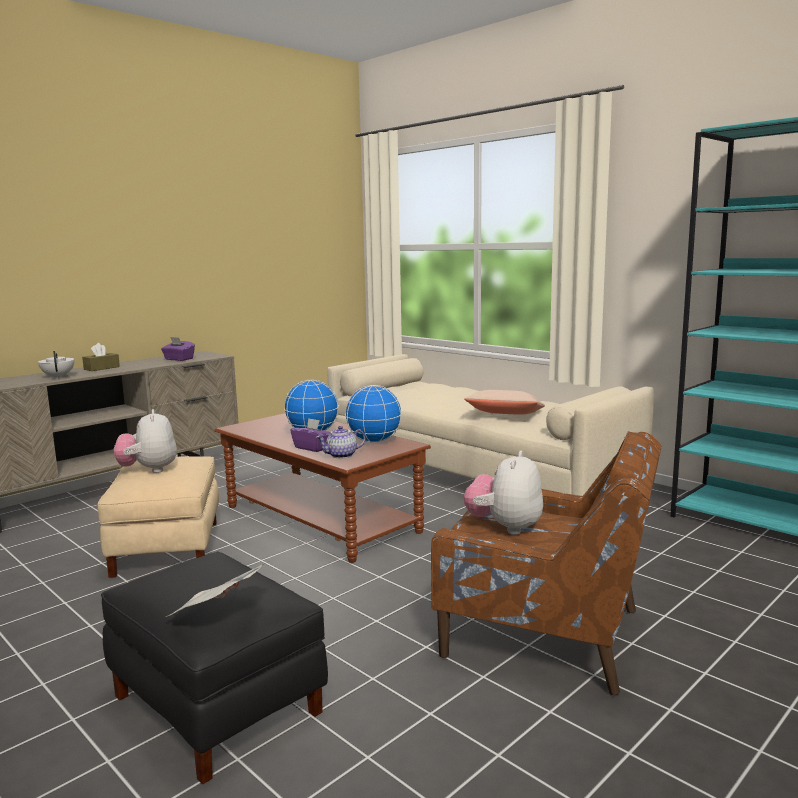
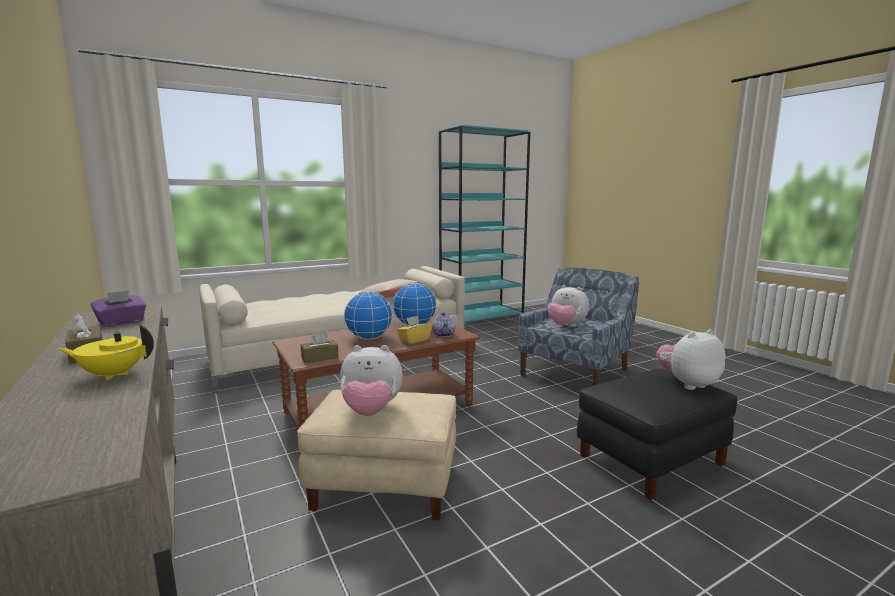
camera: 75 degrees left, 0 degrees up
white teapot [38,351,74,379] -> yellow teapot [59,324,154,380]
newspaper [166,563,265,617] -> plush toy [656,329,725,390]
purple tissue box [290,418,331,452] -> yellow tissue box [397,316,432,344]
brown armchair [431,431,662,695] -> blue armchair [518,267,639,386]
none -> brown tissue box [301,331,339,363]

